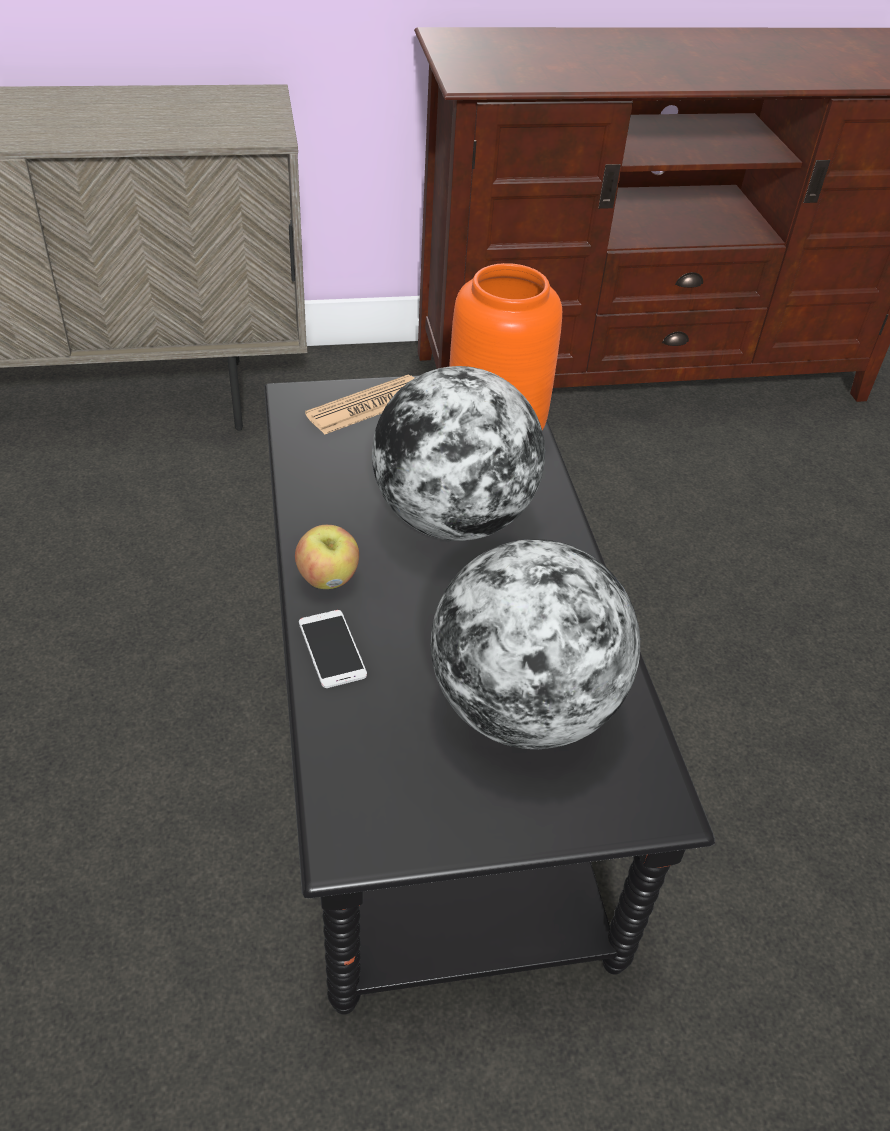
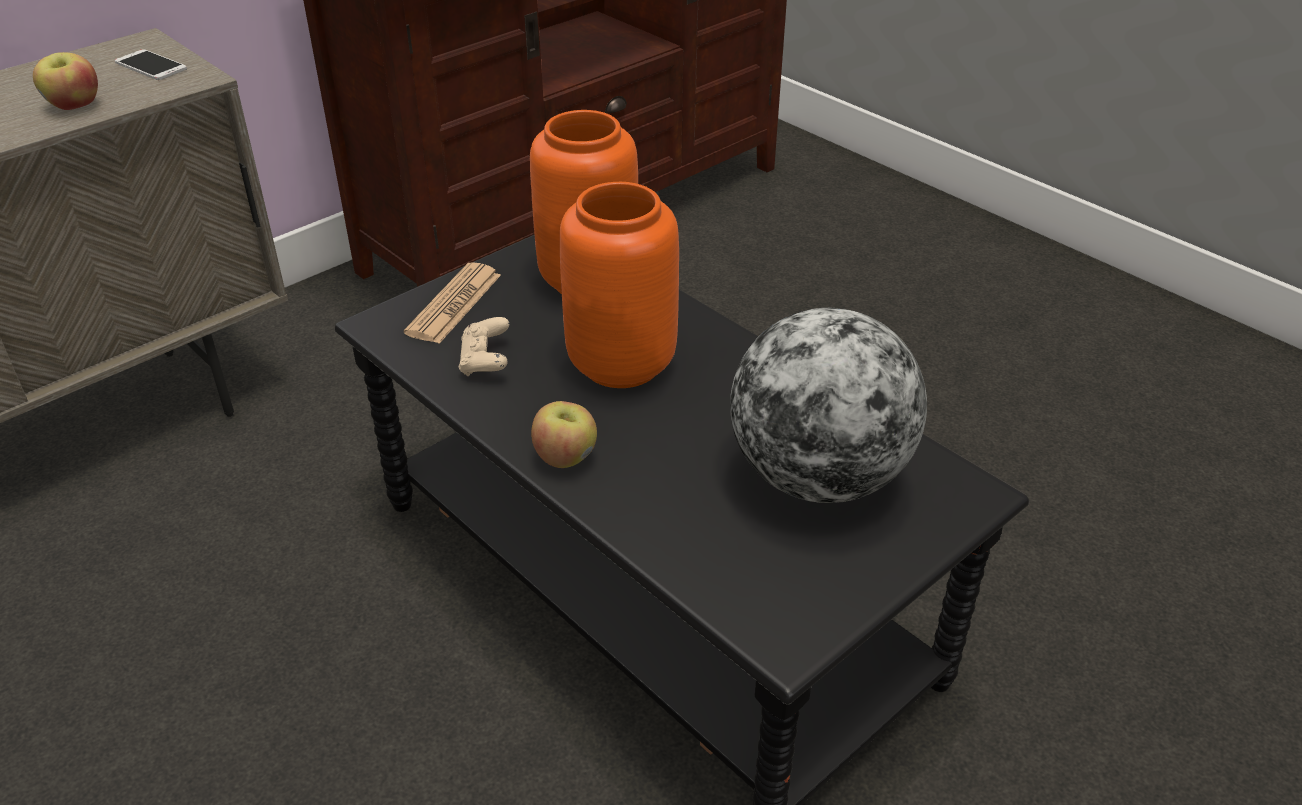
camera: 30 degrees left, 5 degrees down
phone [299,610,367,688] -> phone moved to [115,49,187,80]
globe [372,366,545,541] -> orange vase [560,182,679,388]
none -> apple [33,52,98,110]
none -> beige game controller [459,317,509,376]

